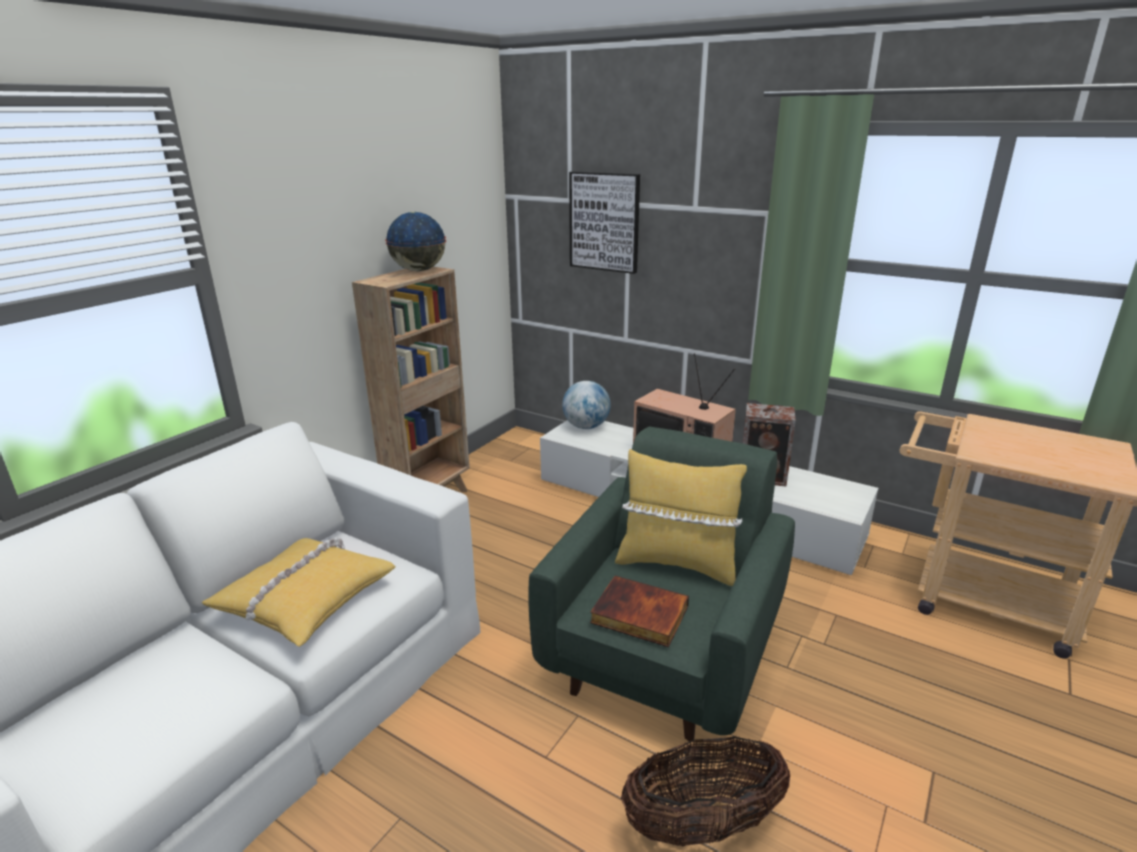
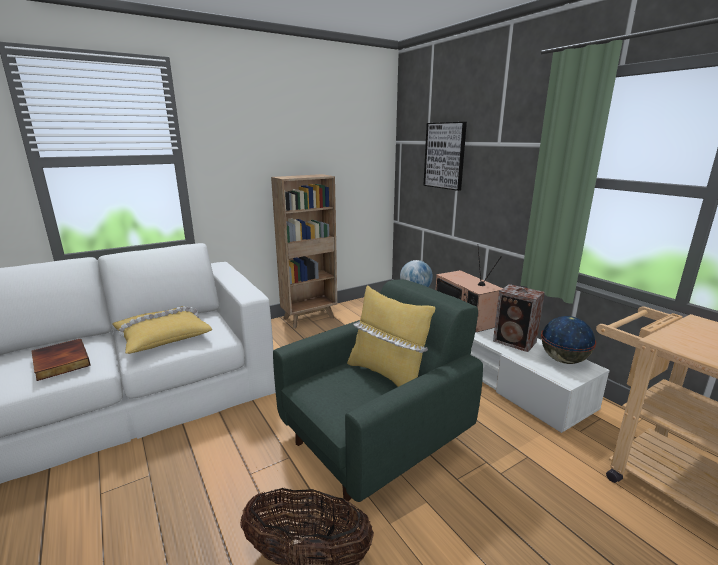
camera: 25 degrees right, 5 degrees down
globe [385,212,446,271] -> globe moved to [541,316,596,364]
book [590,576,689,647] -> book moved to [32,338,91,381]

